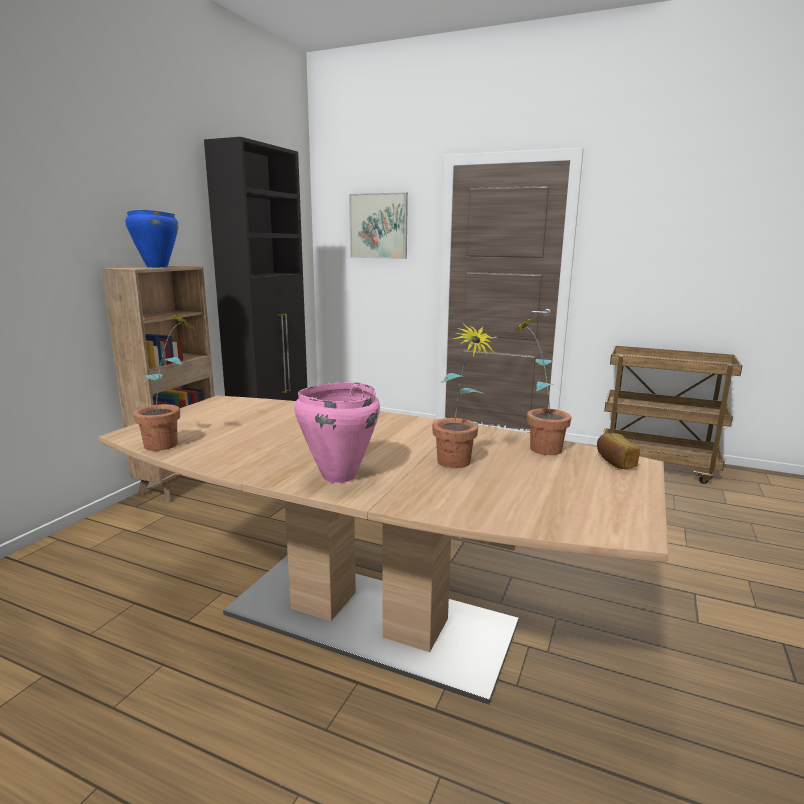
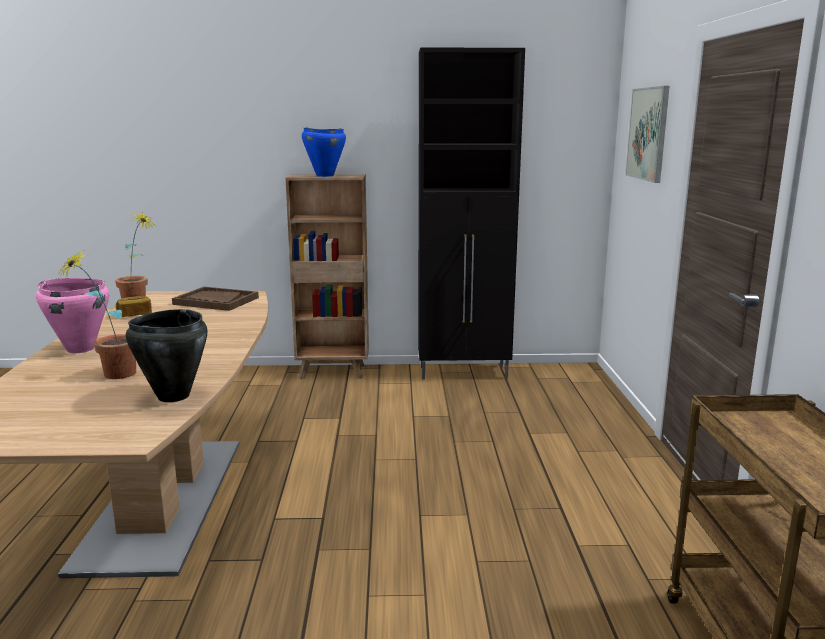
camera: 65 degrees right, 0 degrees up
potted plant [513,317,572,455] -> black cooking pot [126,309,207,402]
bread [597,433,640,469] -> bread moved to [116,296,152,317]
none -> brown tray [172,287,259,311]

